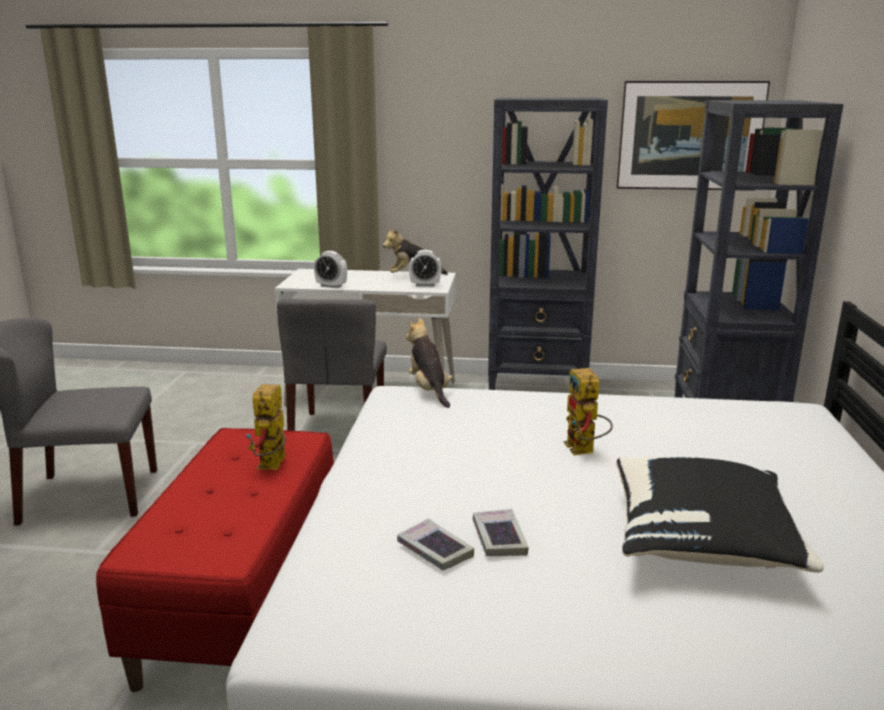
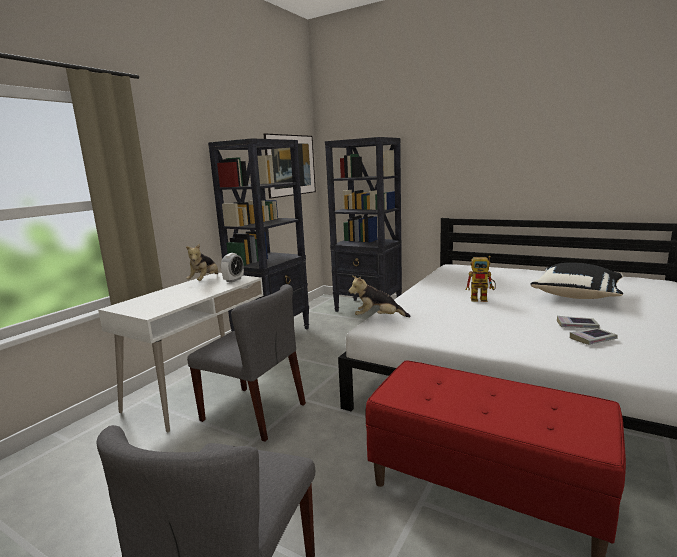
camera: 65 degrees left, 5 degrees down
toy robot [246,384,286,470] -> none
alarm clock [314,251,347,288] -> none

